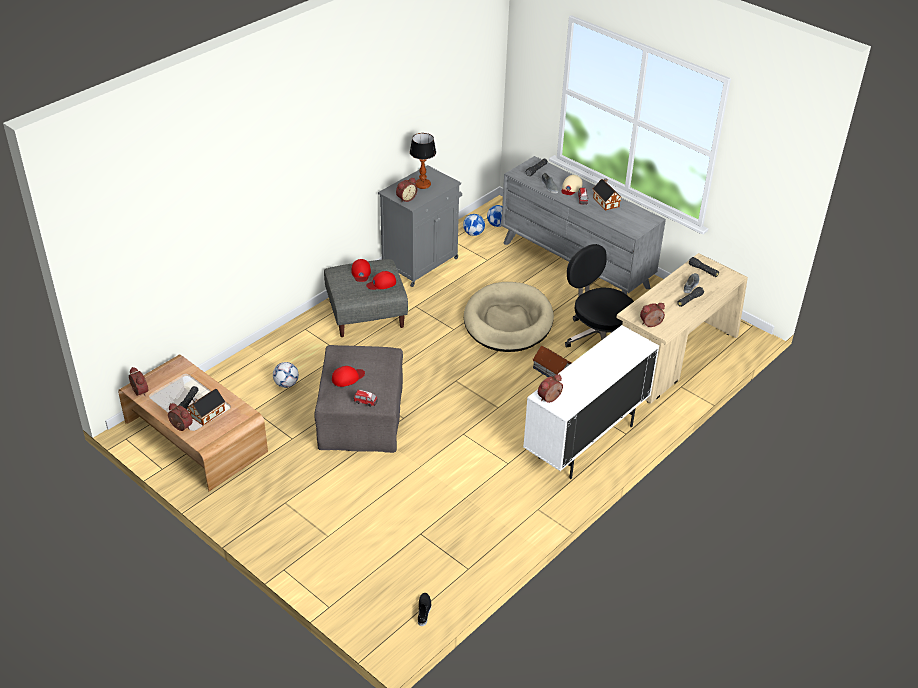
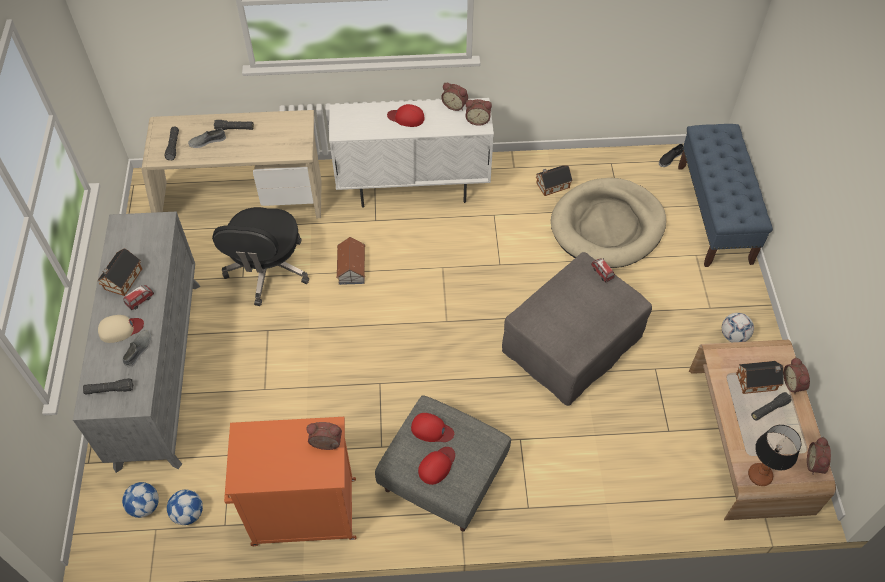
camera: 135 degrees left, 15 degrees up
football [273,362,299,388] -> football moved to [722,313,754,342]
red cap [332,366,365,387] -> red cap moved to [387,104,425,127]
grey cabinet [378,165,462,287] -> orange cabinet [224,417,356,546]
table lamp [410,133,436,189] -> table lamp moved to [748,425,802,486]
beige dog bed [464,282,554,352] -> beige dog bed moved to [551,178,666,268]
alarm clock [640,303,665,327] -> alarm clock moved to [441,83,468,111]
none -> toy house [536,165,572,196]
none -> blue bench [678,124,773,267]

